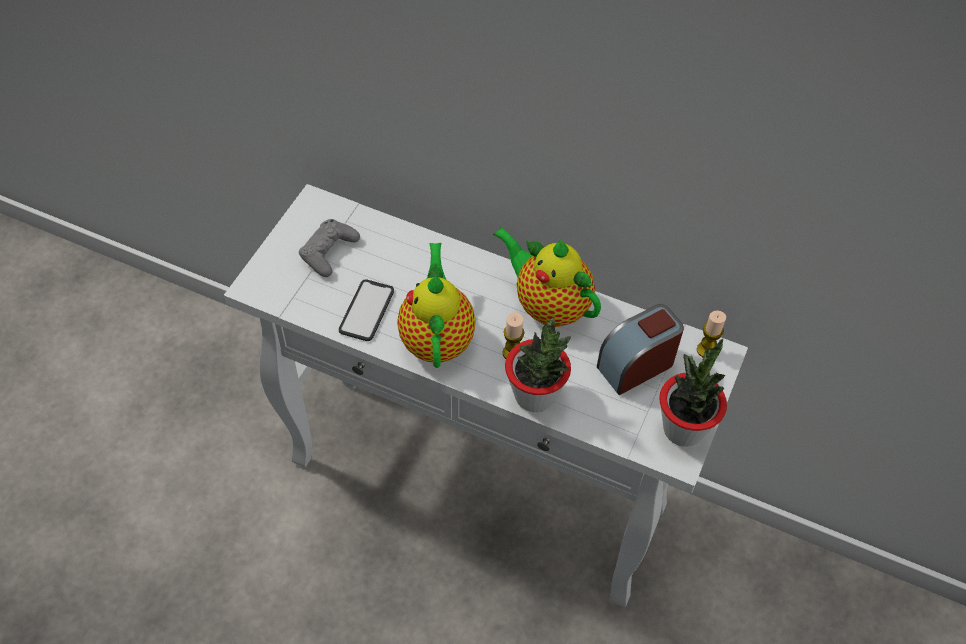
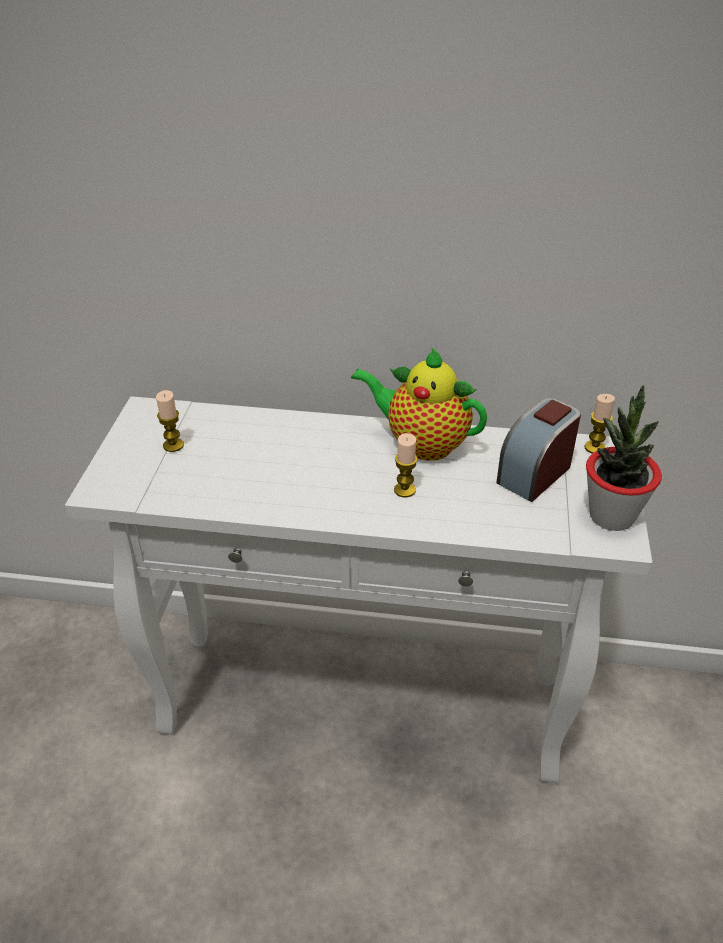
camera: 15 degrees left, 15 degrees down
grey game controller [299,219,360,277] -> candle [156,390,184,452]
phone [339,279,394,341] -> none
teapot [397,243,476,368] -> none
potted plant [505,318,571,412] -> none

